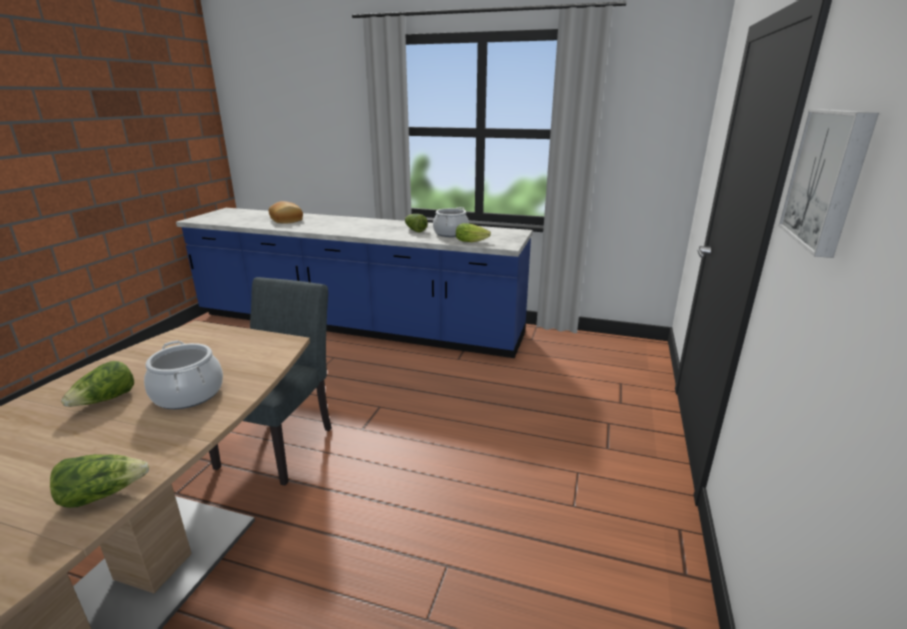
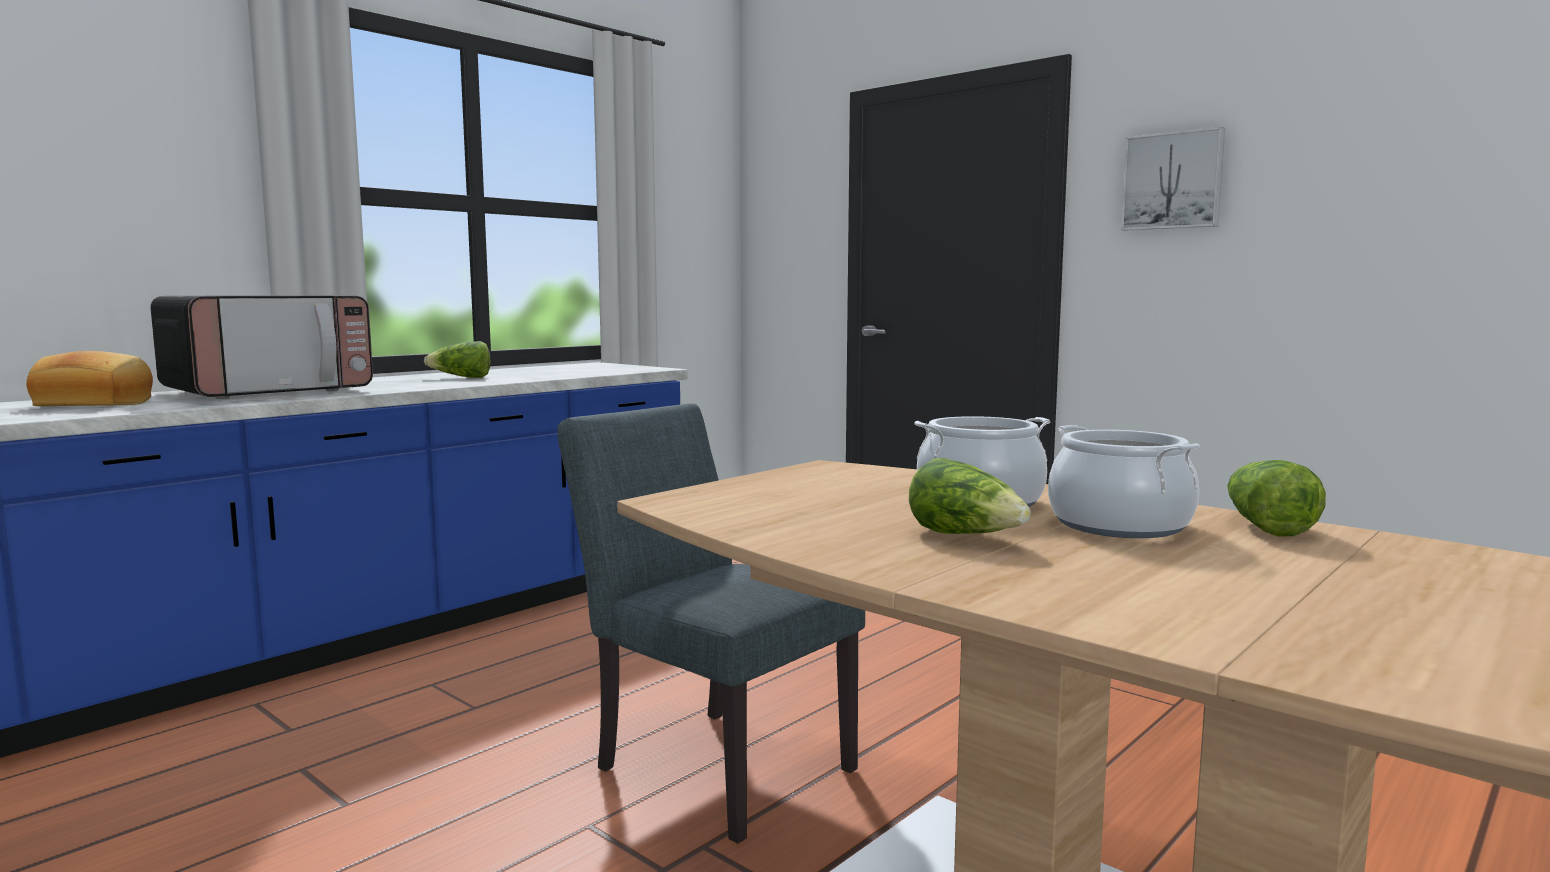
camera: 65 degrees left, 15 degrees down
cooking pot [433,207,469,237] -> cooking pot moved to [1048,425,1200,538]
lettuce [456,223,491,242] -> none
none -> microwave [151,295,373,399]

